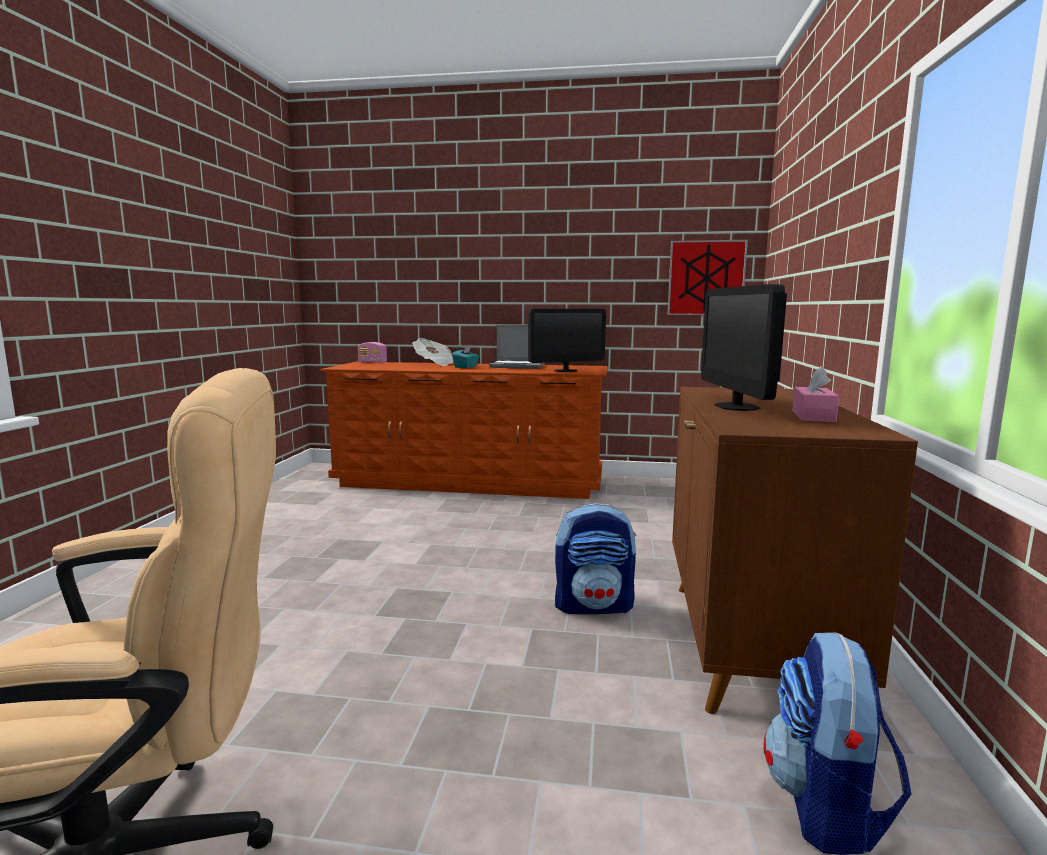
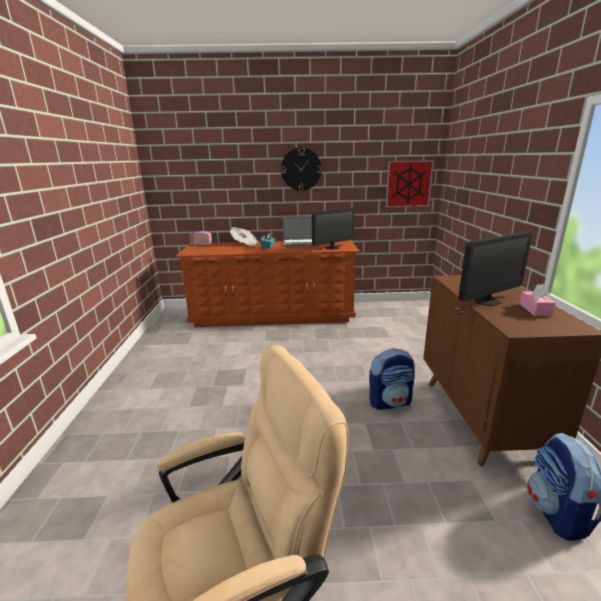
camera: 10 degrees left, 10 degrees up
monitor [701,284,787,411] -> monitor turned 105 degrees counterclockwise [459,232,532,306]
none -> wall clock [281,147,322,191]

